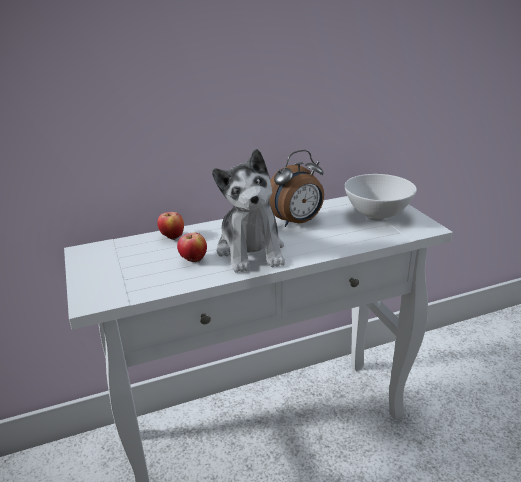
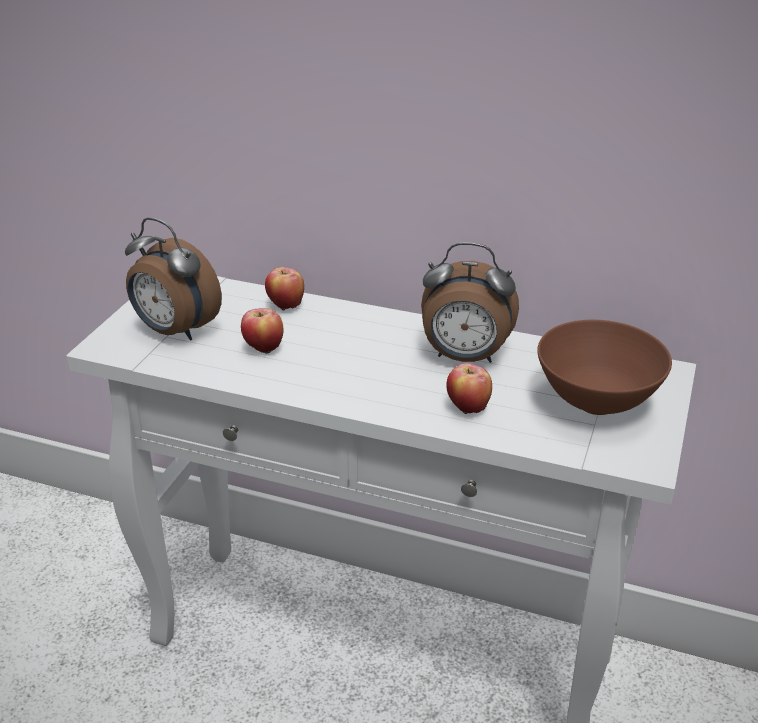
camera: 40 degrees right, 5 degrees up
plush toy [212,149,285,273] -> none
white bowl [344,174,417,221] -> brown bowl [537,320,672,415]
none -> alarm clock [125,217,222,341]
none -> apple [446,363,492,414]

